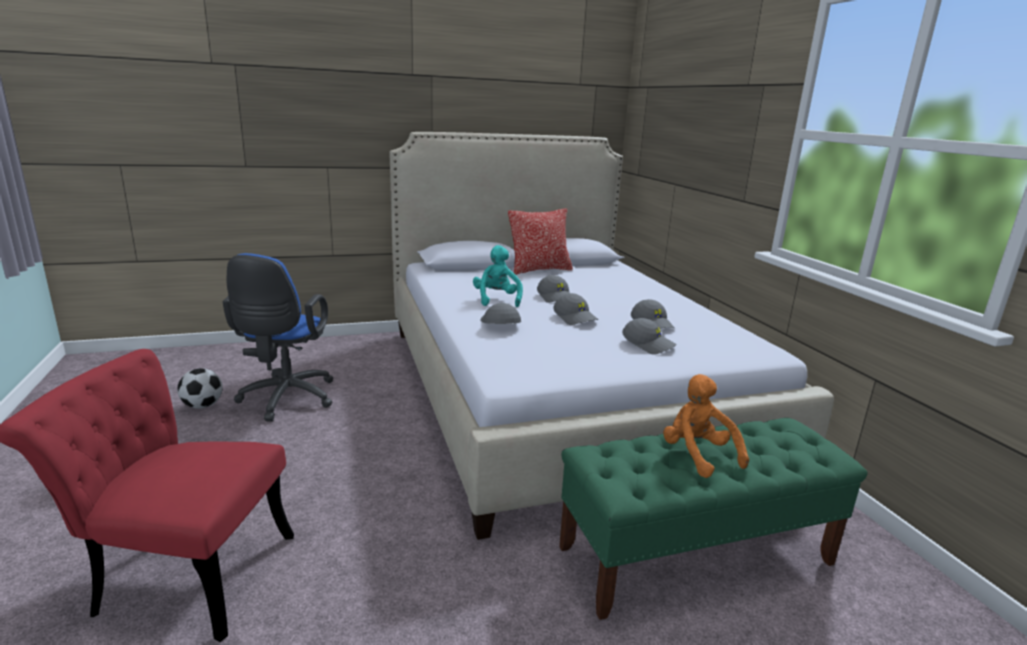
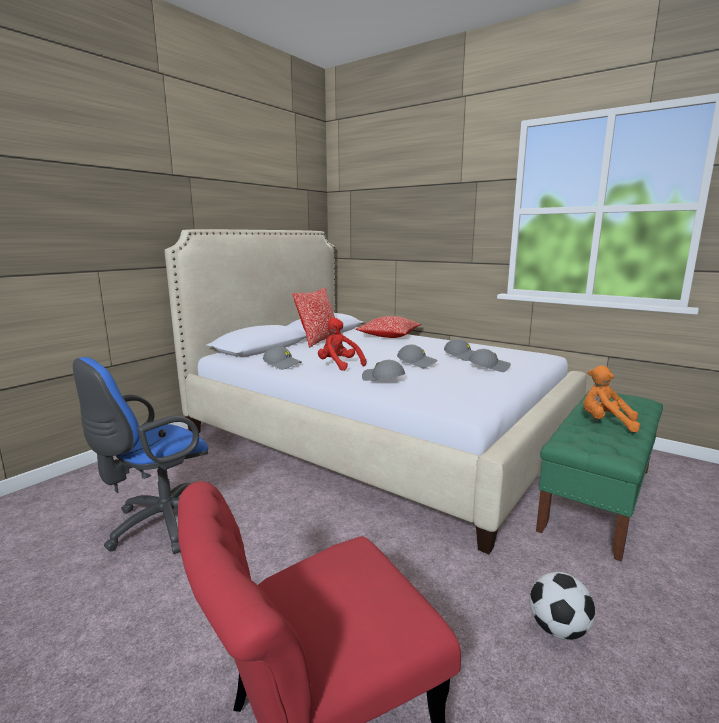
camera: 35 degrees left, 5 degrees down
football [178,368,223,409] -> football moved to [529,572,595,640]
blue office chair [222,253,334,422] -> blue office chair turned 75 degrees clockwise [73,357,208,554]
turquoise plush toy [473,245,523,307] -> red plush toy [318,318,366,371]
grey cap [537,275,570,303] -> grey cap moved to [263,346,302,370]
none -> pillow [356,316,422,338]

